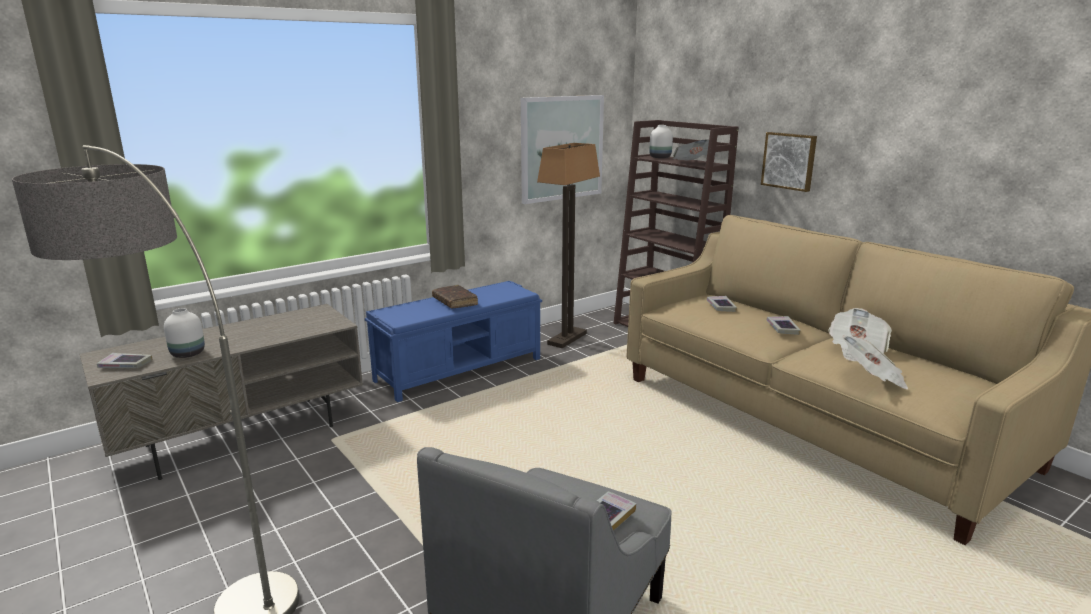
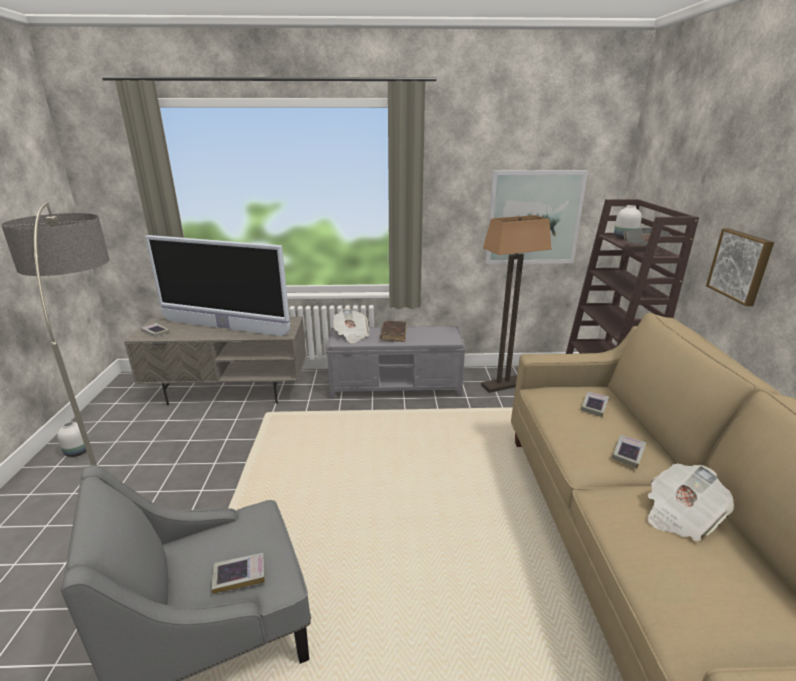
camera: 35 degrees right, 5 degrees up
white vase [164,308,205,358] -> white vase moved to [57,421,90,457]
blue bench [365,281,542,402] -> grey bench [326,326,466,399]
newspaper [843,335,909,390] -> newspaper moved to [333,309,369,343]
none -> television [145,235,290,336]

